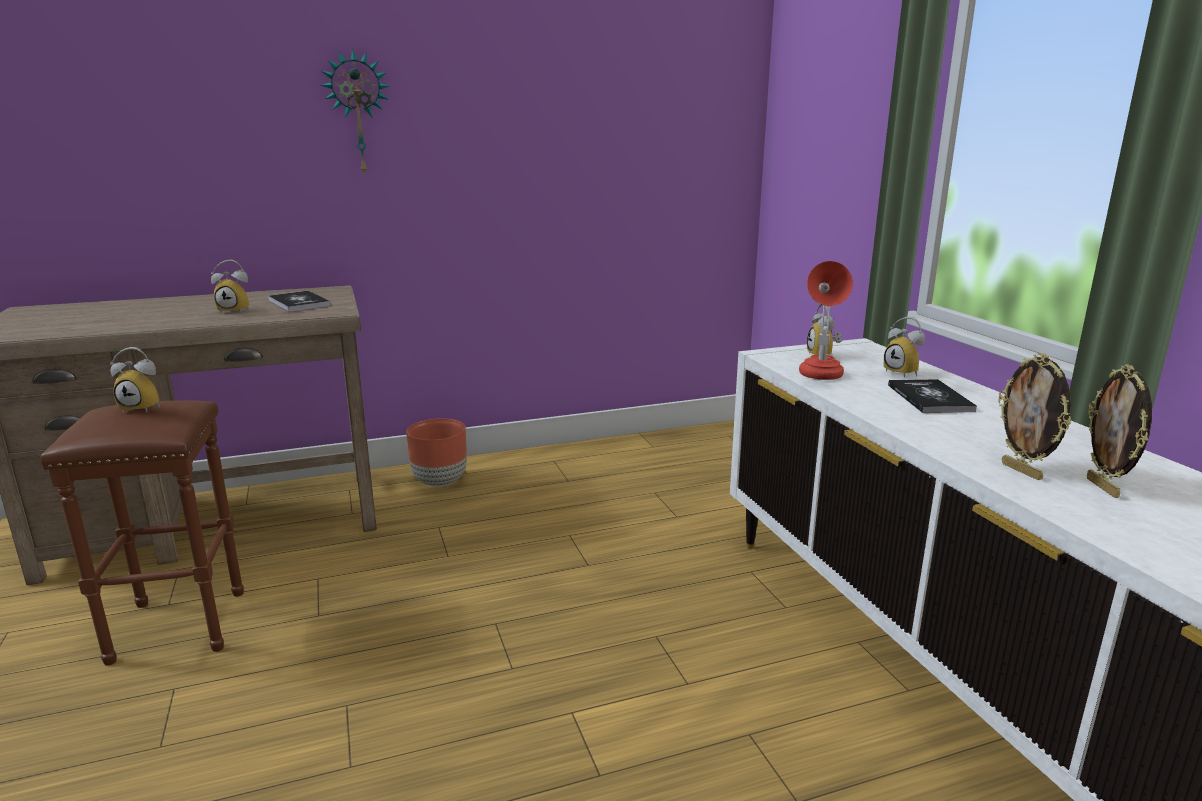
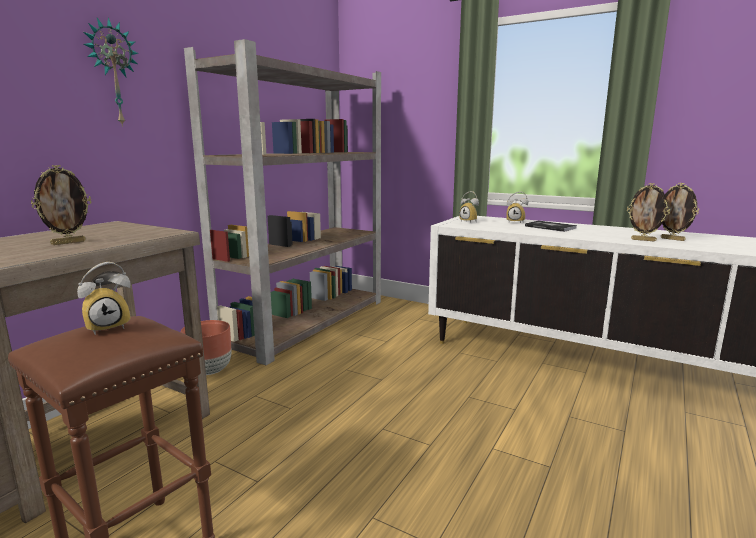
camera: 40 degrees left, 5 degrees down
alarm clock [211,260,249,314] -> picture frame [31,165,91,245]
book [268,291,331,312] -> none
red table lamp [799,261,853,380] -> none
none -> brown bookcase [184,39,381,365]

